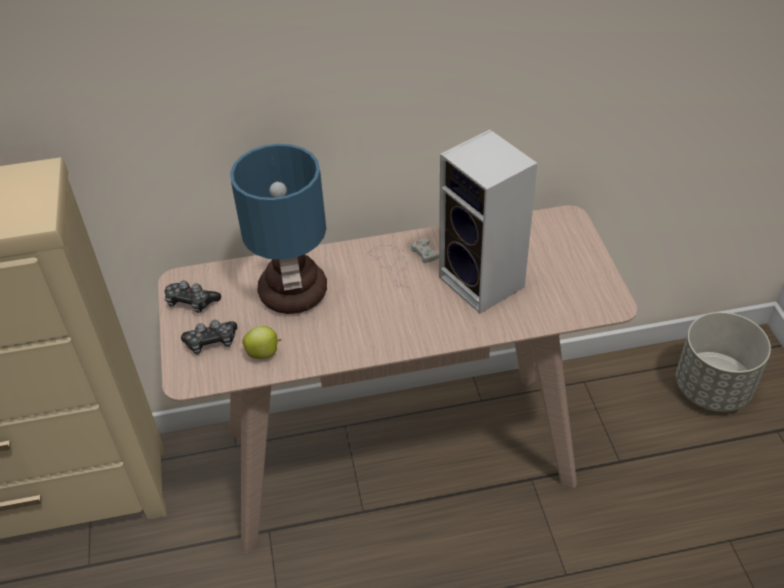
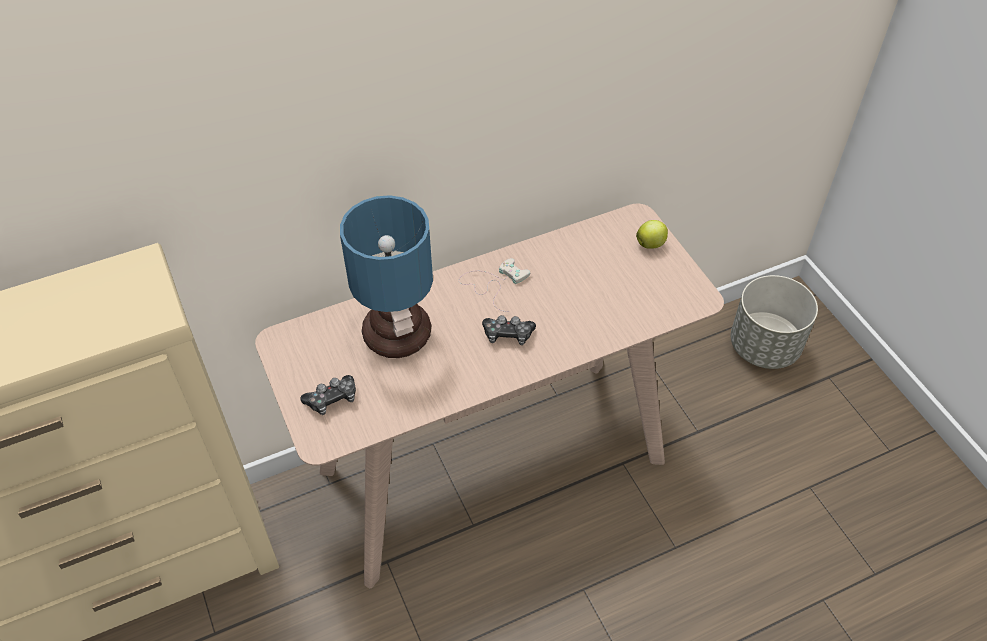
camera: 15 degrees left, 5 degrees up
game controller [164,281,221,313] -> game controller moved to [482,315,536,345]
apple [242,326,282,359] -> apple moved to [636,220,668,249]
speaker [439,130,538,313] -> none

